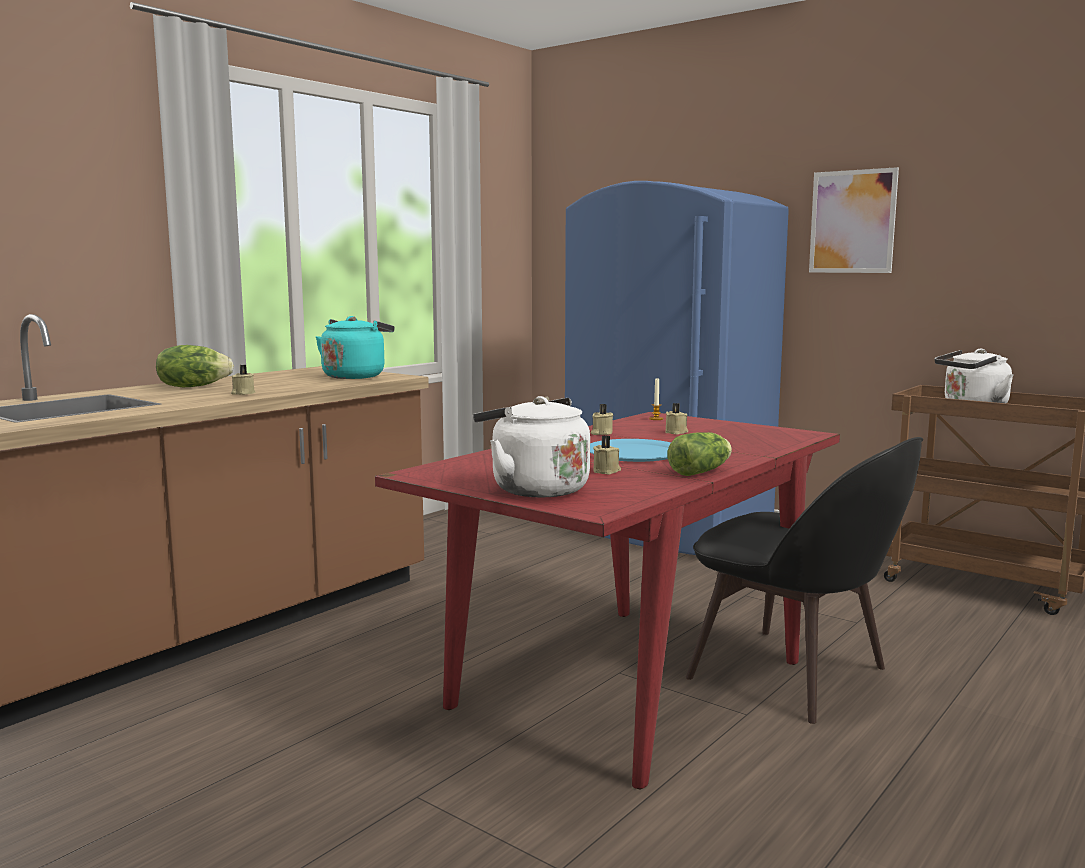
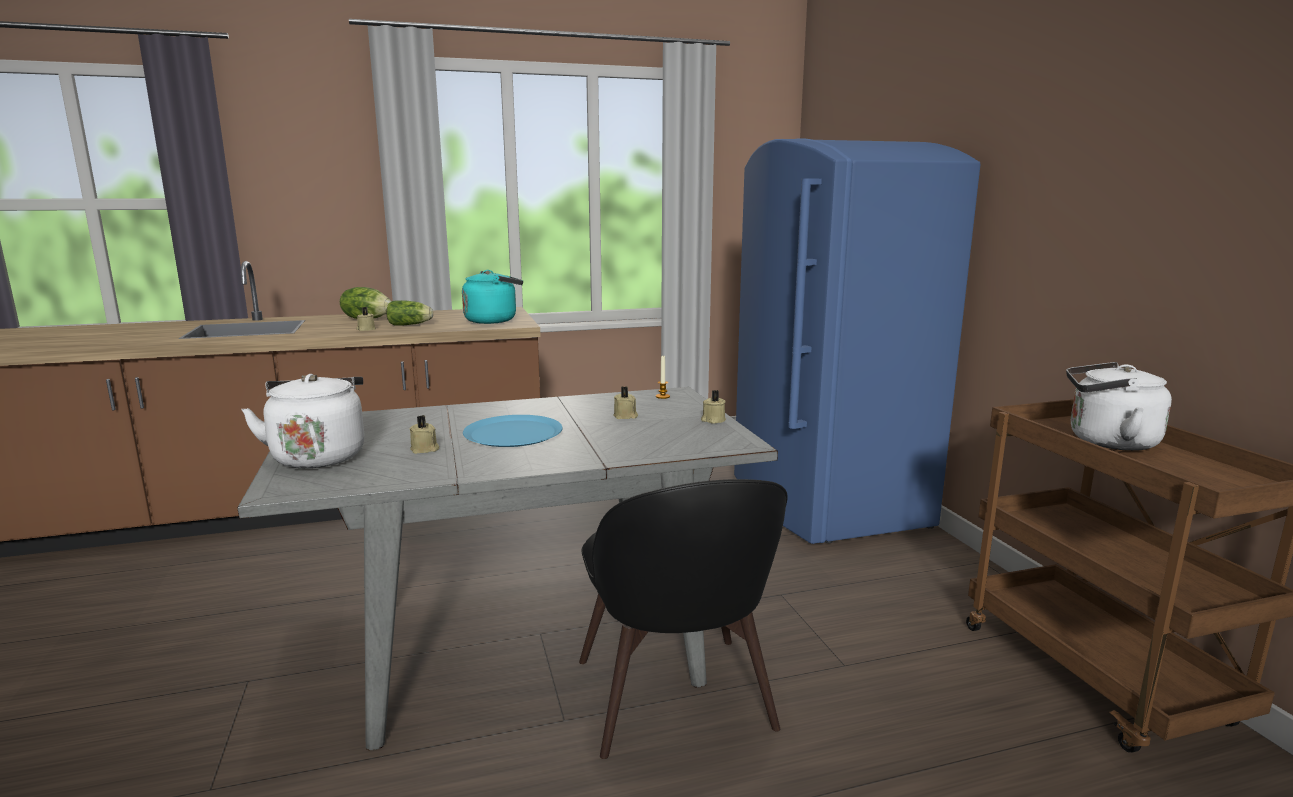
camera: 35 degrees right, 5 degrees up
red dining table [375,412,840,790] -> grey dining table [238,387,778,750]
beige candle [591,404,613,435] -> beige candle moved to [701,390,726,424]
lettuce [667,432,732,476] -> lettuce moved to [386,300,433,325]
picture [809,167,899,273] -> none

